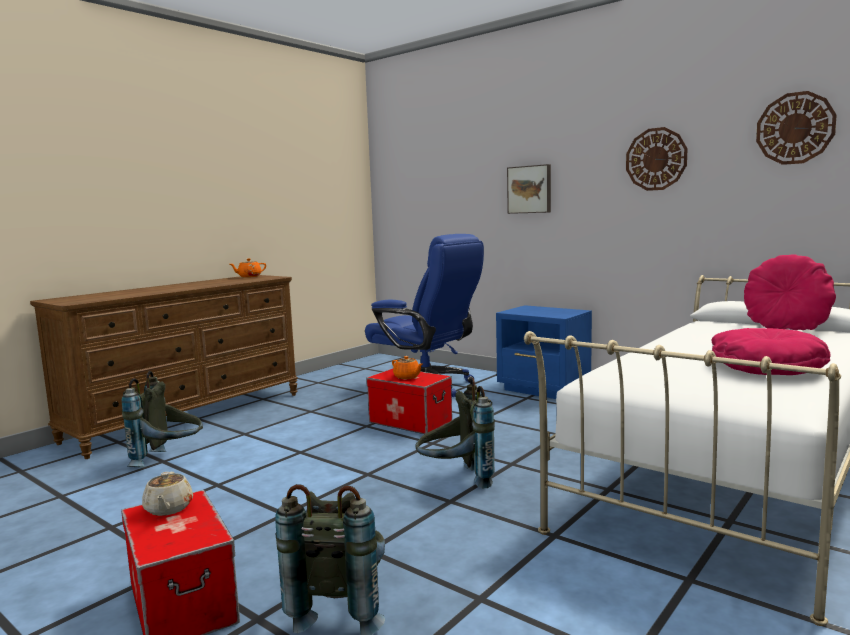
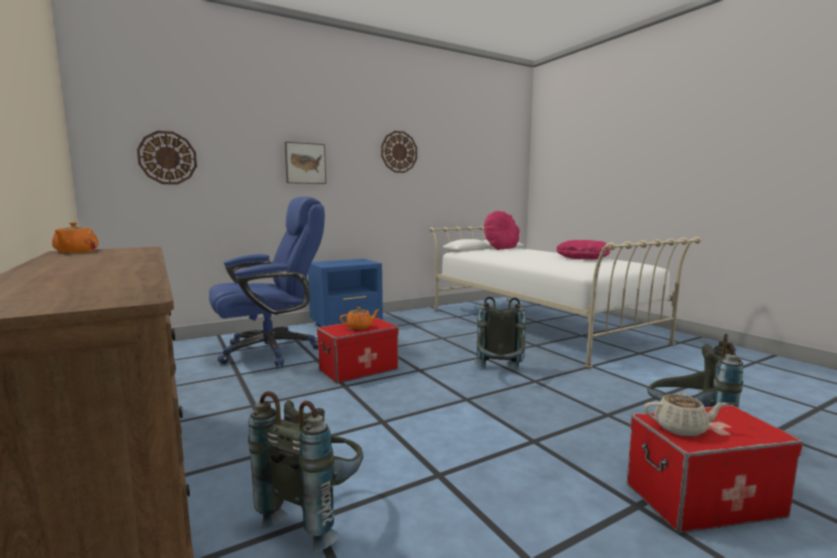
camera: 70 degrees left, 0 degrees up
wall clock [756,91,837,165] -> wall clock moved to [137,131,197,185]

